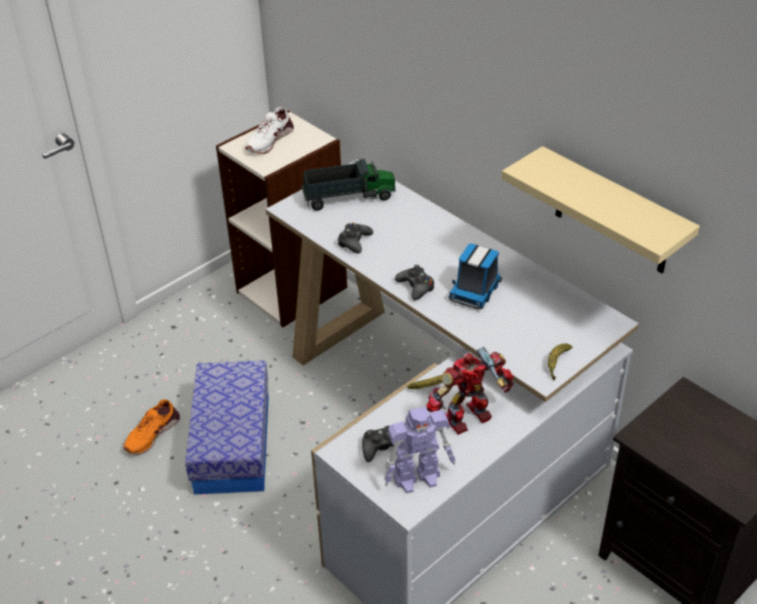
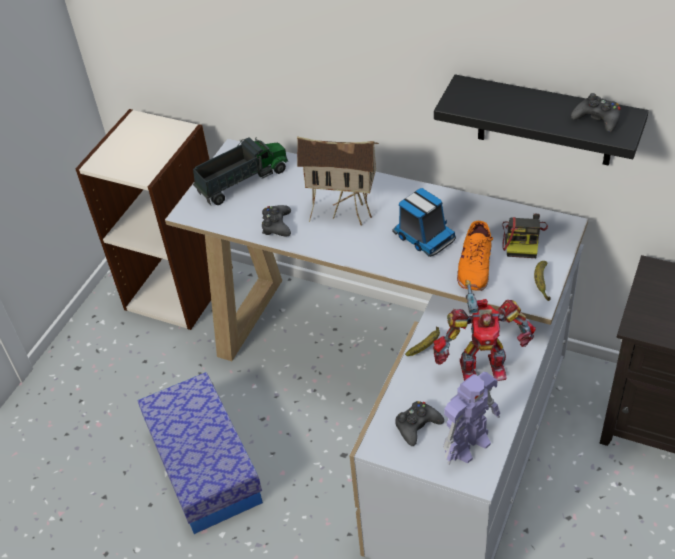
camera: 20 degrees left, 5 degrees up
orange shoe [123,399,180,455] -> orange shoe moved to [457,221,493,291]
white shoe [245,107,294,154] -> none
black game controller [395,265,435,300] -> black game controller moved to [571,93,621,132]
toy robot [427,347,514,435] -> toy robot turned 135 degrees counterclockwise [433,280,536,381]
toy truck [449,244,502,309] -> toy truck turned 45 degrees counterclockwise [392,188,456,257]
beige shelf [502,146,700,273] -> black shelf [434,75,649,166]
none -> toy house [297,136,379,226]
none -> camera [502,214,548,258]

